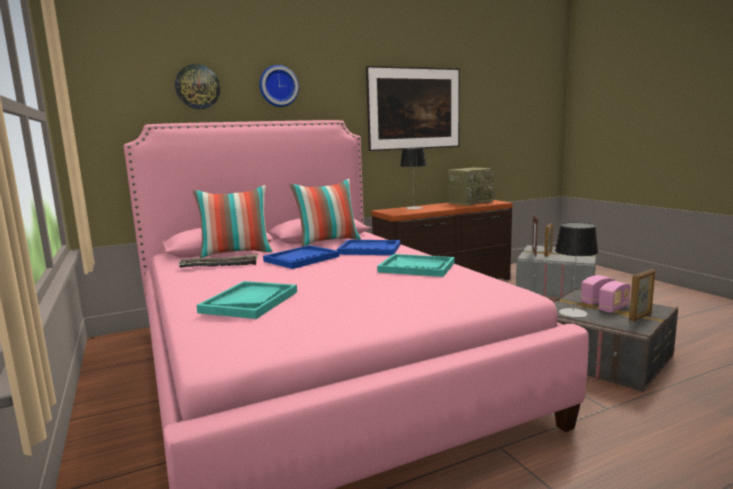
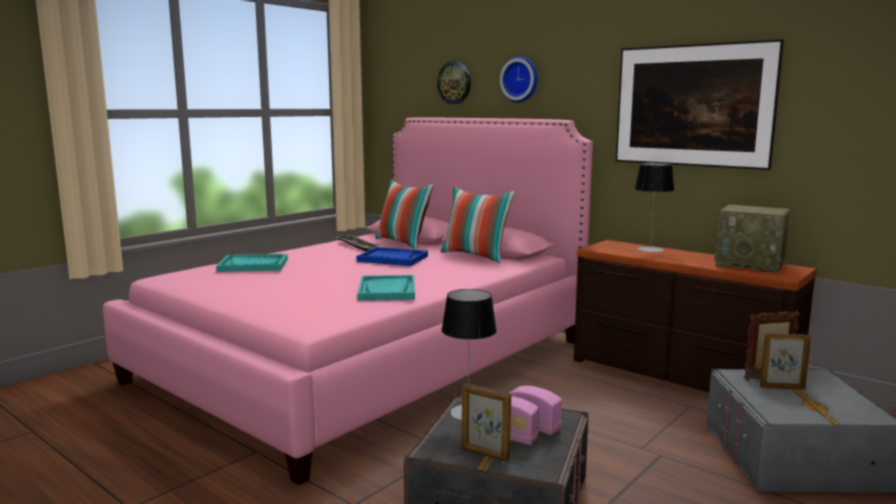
camera: 65 degrees right, 0 degrees up
blue tray [337,240,400,255] -> none

